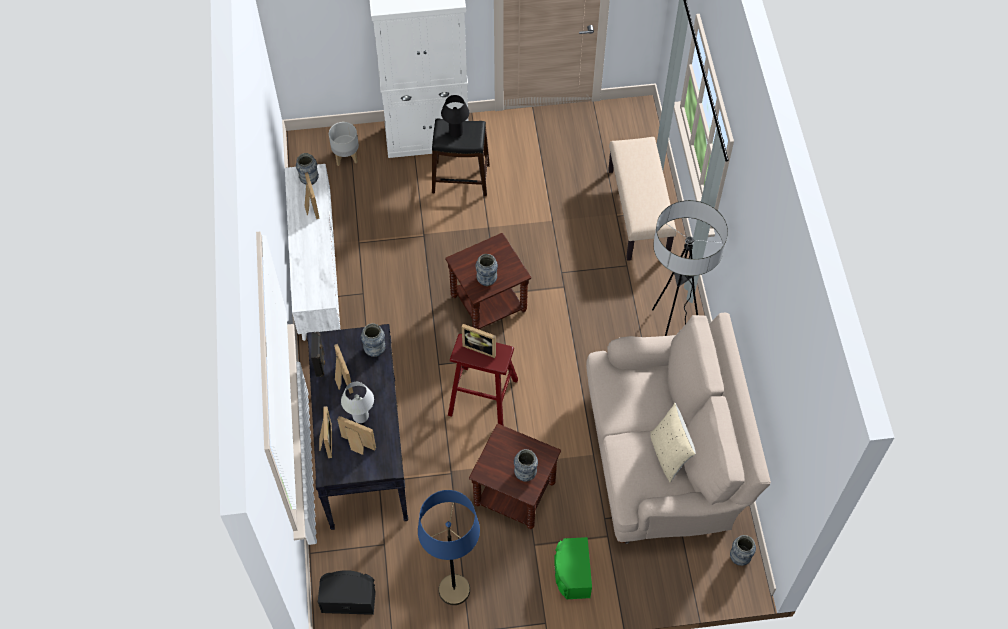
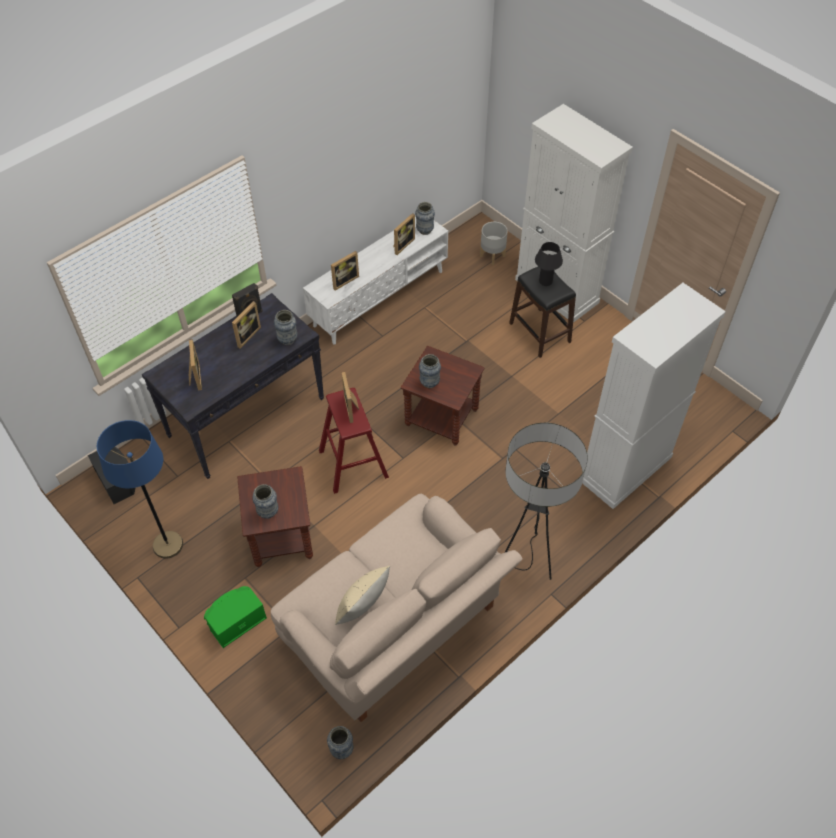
camera: 55 degrees right, 5 degrees down
picture frame [319,406,332,458] -> picture frame moved to [331,251,359,291]
white table lamp [341,382,374,423] -> none
beige bench [608,137,676,261] -> white cabinet [582,283,726,509]

